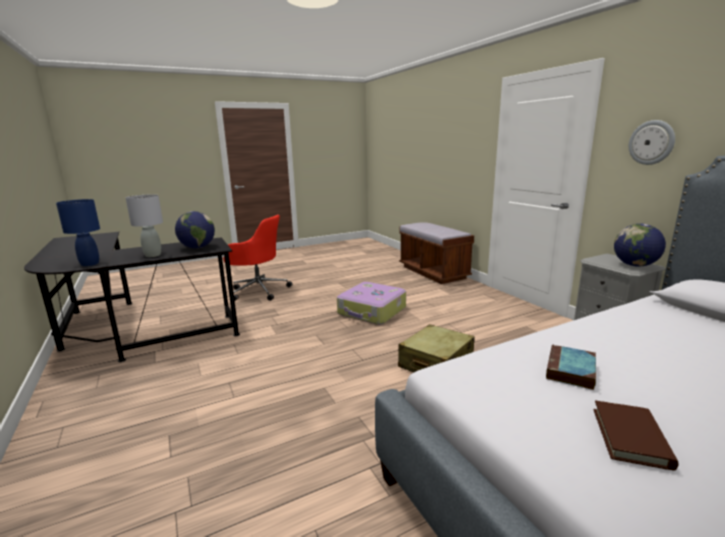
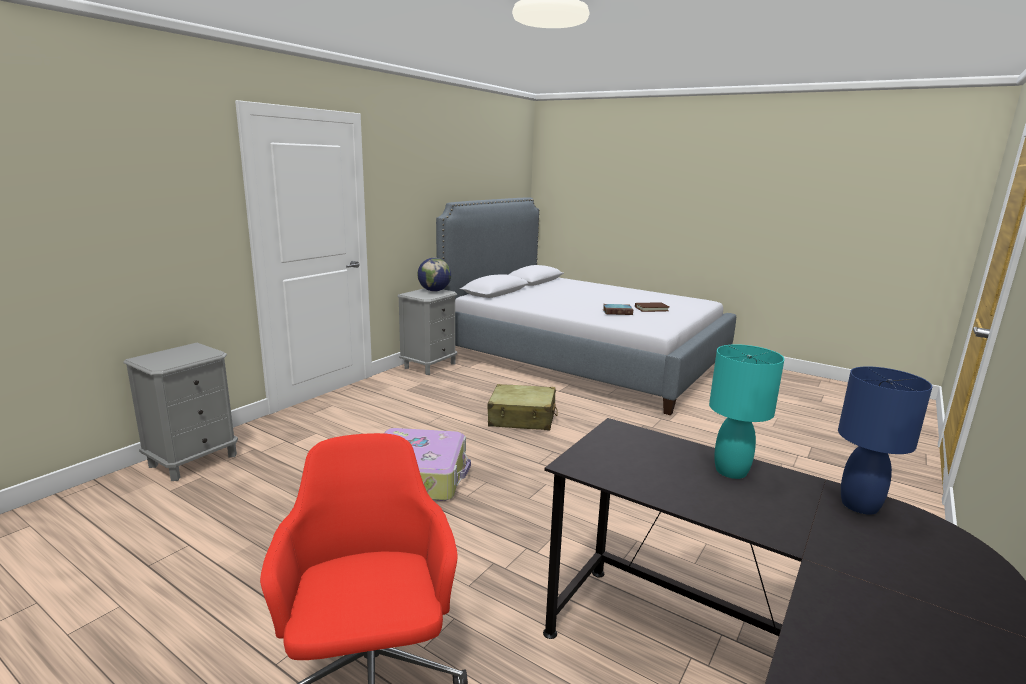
camera: 120 degrees left, 0 degrees up
grey table lamp [126,195,163,257] -> turquoise table lamp [709,344,784,479]
globe [175,211,215,248] -> none
brown bench [399,222,474,284] -> grey nightstand [123,343,238,481]
wall clock [629,120,675,165] -> none

